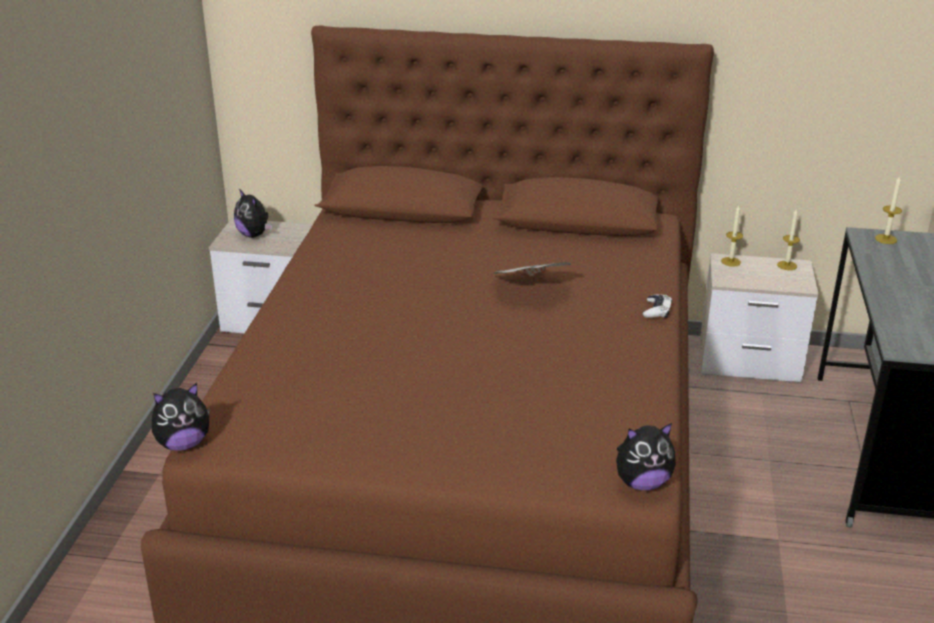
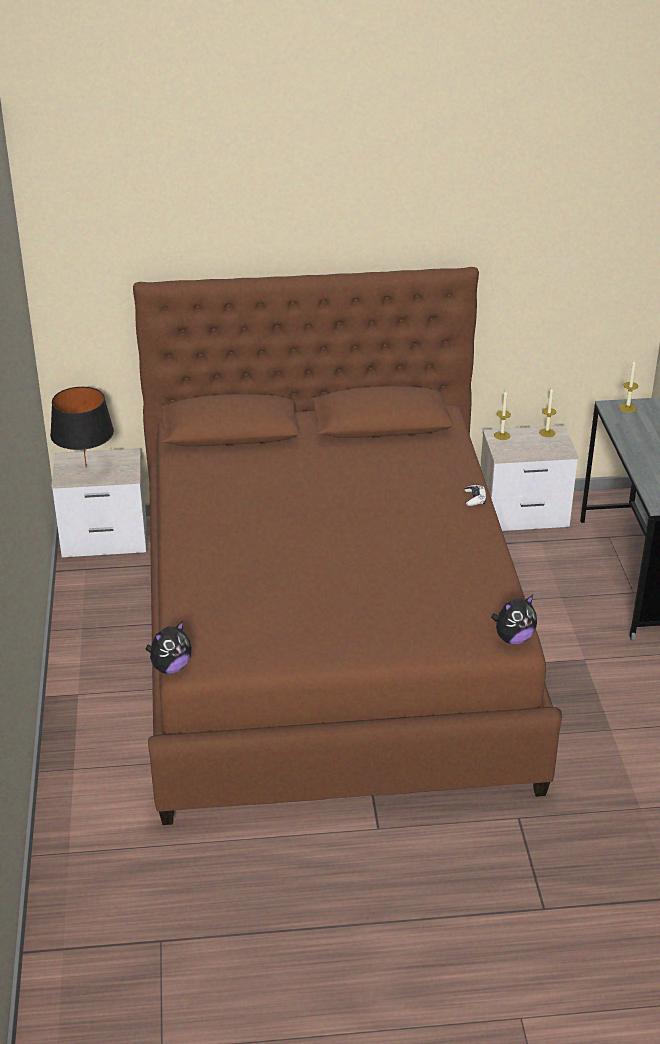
camera: 15 degrees left, 5 degrees up
plush toy [234,189,272,238] -> black table lamp [50,387,114,468]
newspaper [492,262,572,276] -> none

